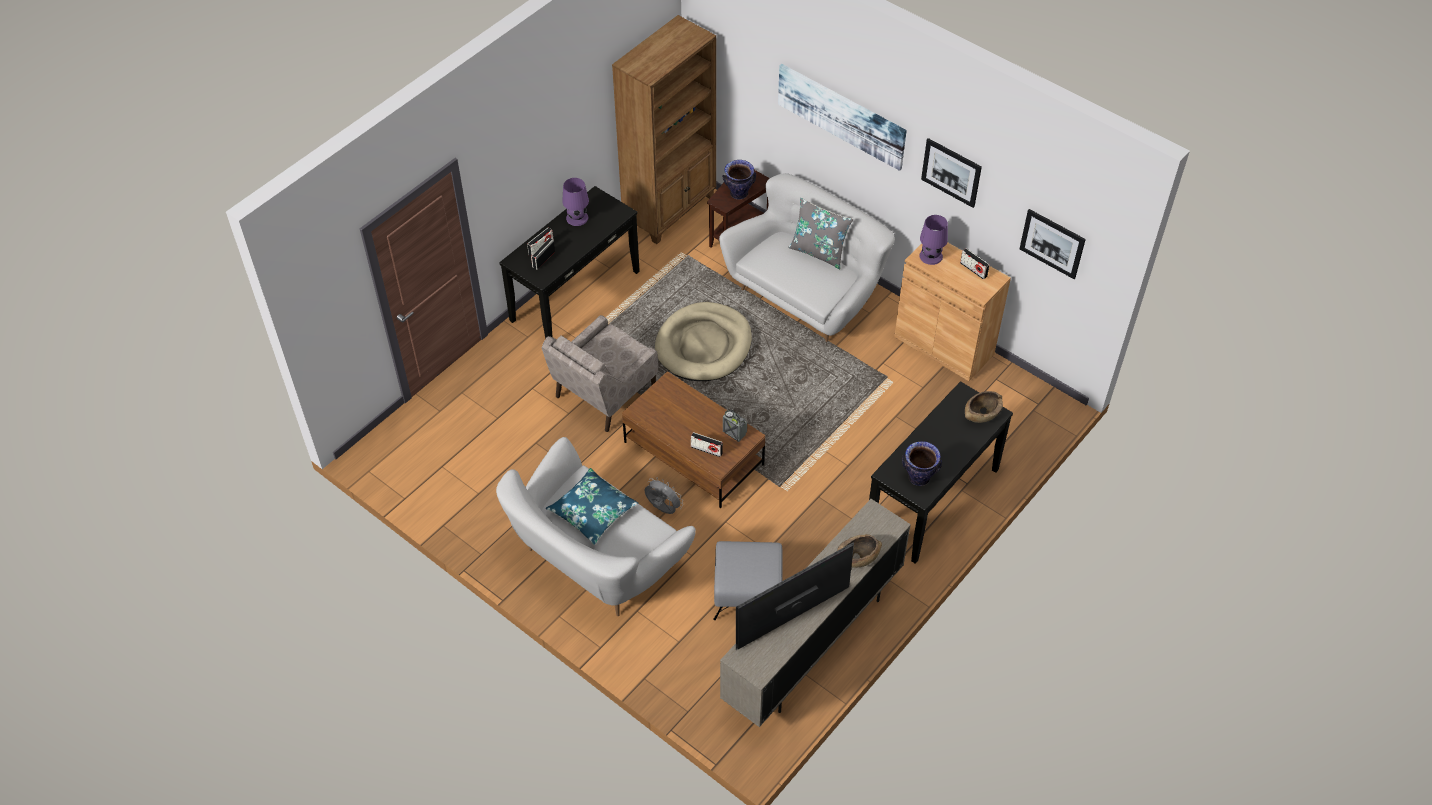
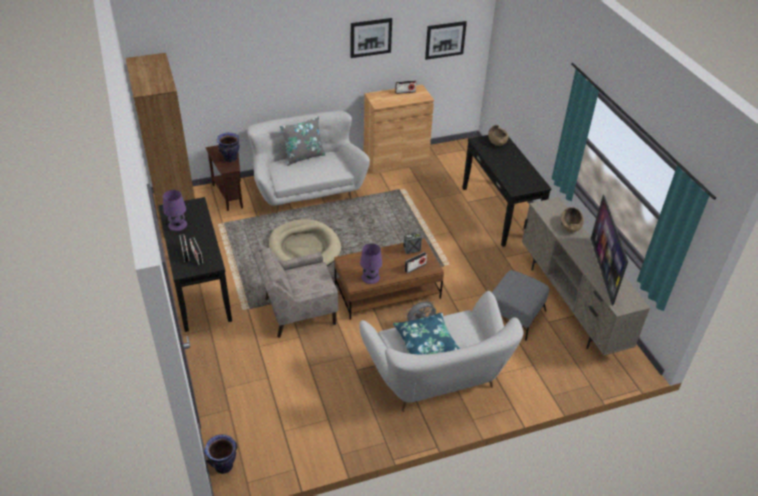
camera: 60 degrees left, 10 degrees down
beige armchair [542,315,658,432] -> beige armchair turned 90 degrees clockwise [254,244,338,338]
picture [778,64,907,171] -> none
vase [902,441,942,486] -> vase moved to [205,434,237,474]
purple table lamp [919,215,948,265] -> purple table lamp moved to [360,243,382,284]

